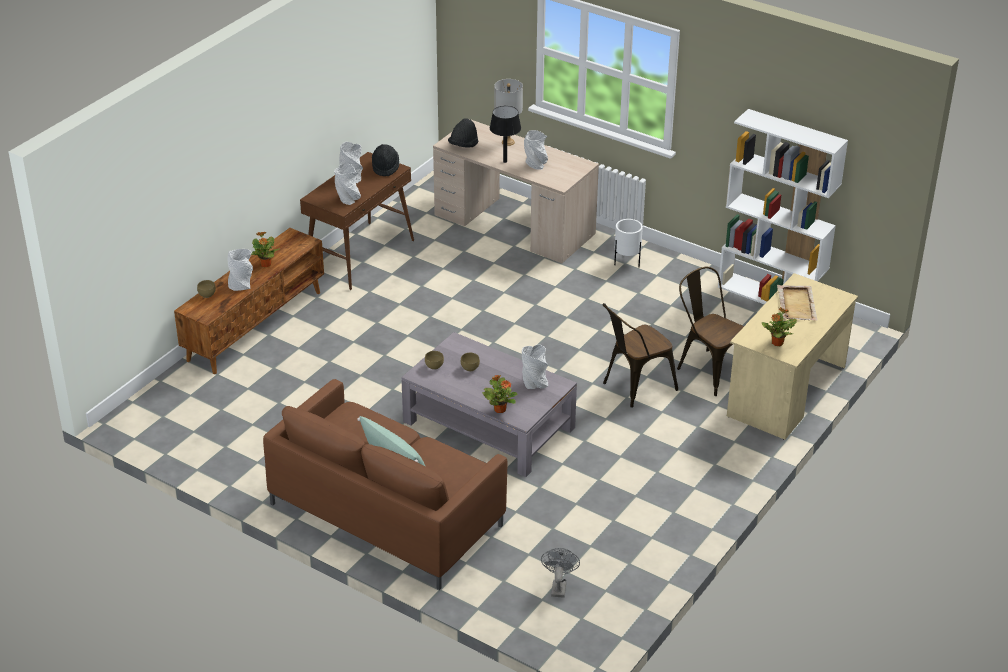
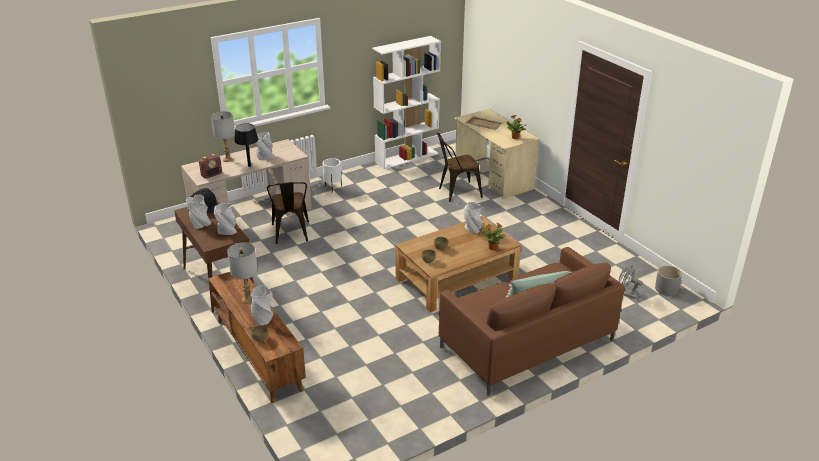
camera: 65 degrees left, 5 degrees down
potted plant [251,232,280,267] -> grey table lamp [227,242,258,304]
grey coffee table [401,332,577,477] -> brown coffee table [395,216,521,312]
black hat [448,118,478,147] -> radio [199,154,222,179]
brown chair [603,303,678,408] -> brown chair moved to [267,182,309,244]
none -> grey planter [655,266,682,296]

